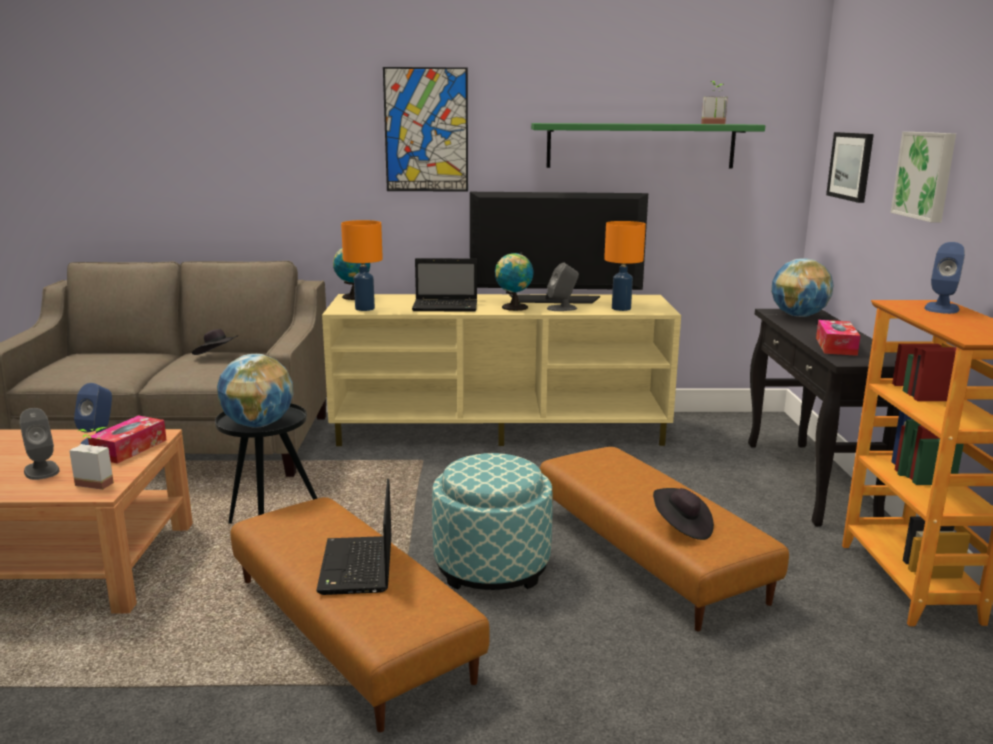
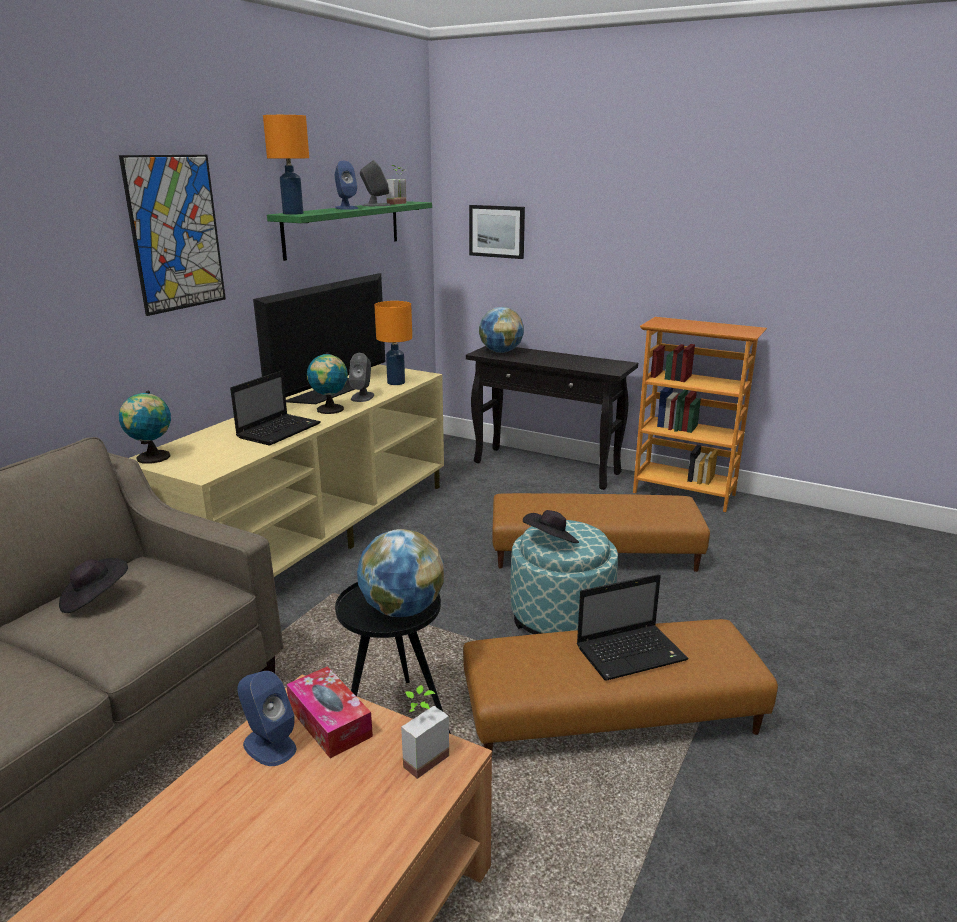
camera: 60 degrees left, 5 degrees up
grey speaker [20,408,59,480] -> grey speaker moved to [360,160,391,206]
laptop [316,479,391,595] -> laptop turned 45 degrees counterclockwise [577,574,689,681]
orange table lamp [341,220,383,311] -> orange table lamp moved to [263,115,309,215]
black hat [653,488,714,540] -> black hat moved to [523,510,579,543]
tissue box [816,320,860,356] -> none
picture [891,132,956,222] -> none
blue speaker [924,242,965,314] -> blue speaker moved to [335,161,358,210]

